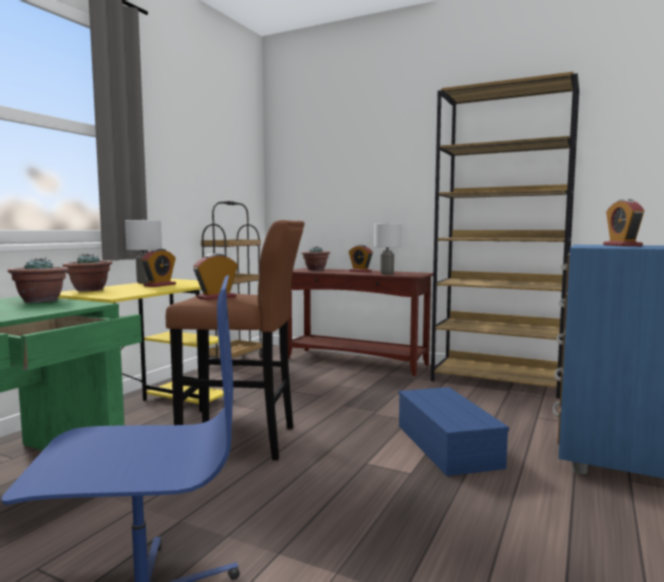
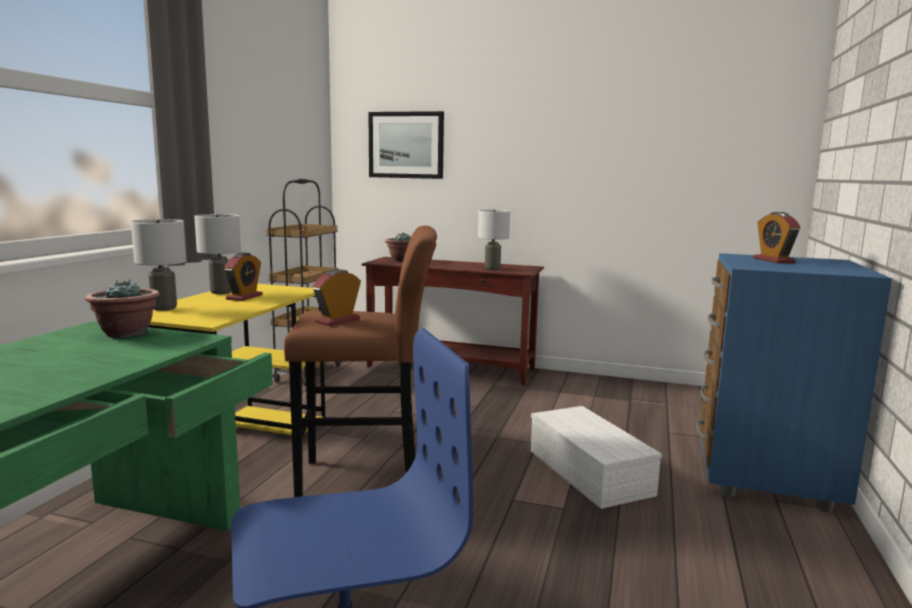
camera: 10 degrees left, 5 degrees up
potted plant [62,254,112,292] -> white table lamp [131,219,186,311]
alarm clock [349,245,373,272] -> none
blue storage box [398,387,509,476] -> white storage box [531,406,662,509]
brown bookcase [431,72,579,399] -> none
none -> picture [368,111,444,179]

